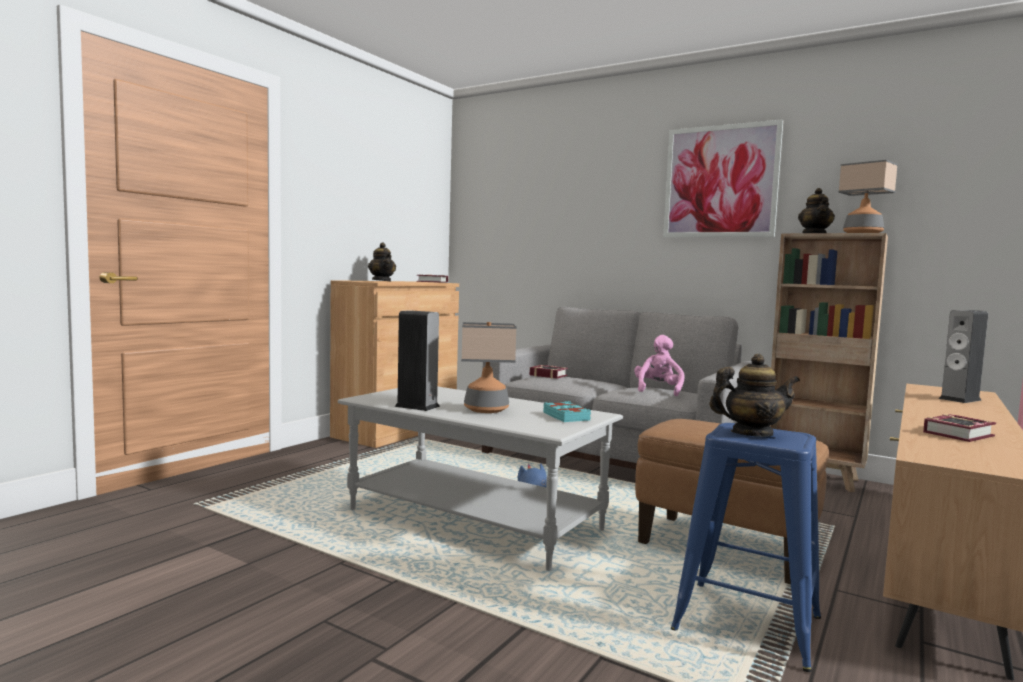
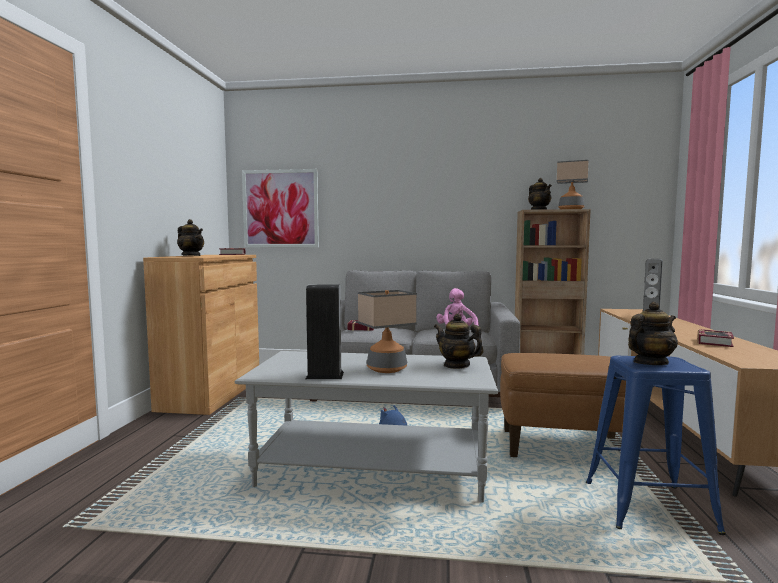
camera: 25 degrees left, 0 degrees up
turquoise book [543,401,591,422] -> teapot [434,314,484,369]
picture [663,119,783,237] -> picture moved to [242,169,319,247]

